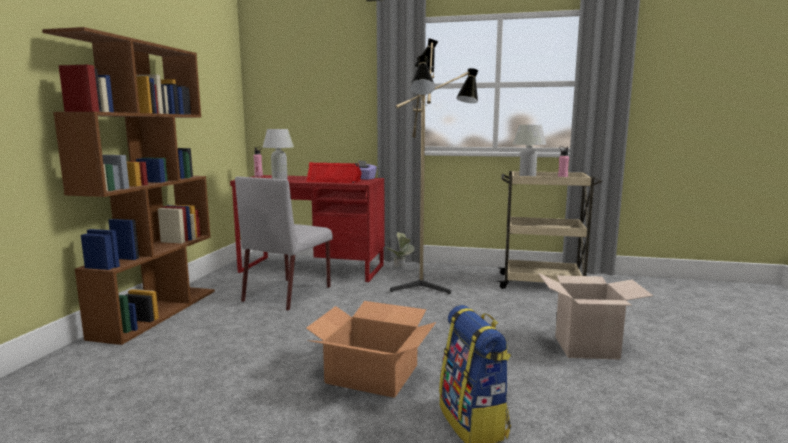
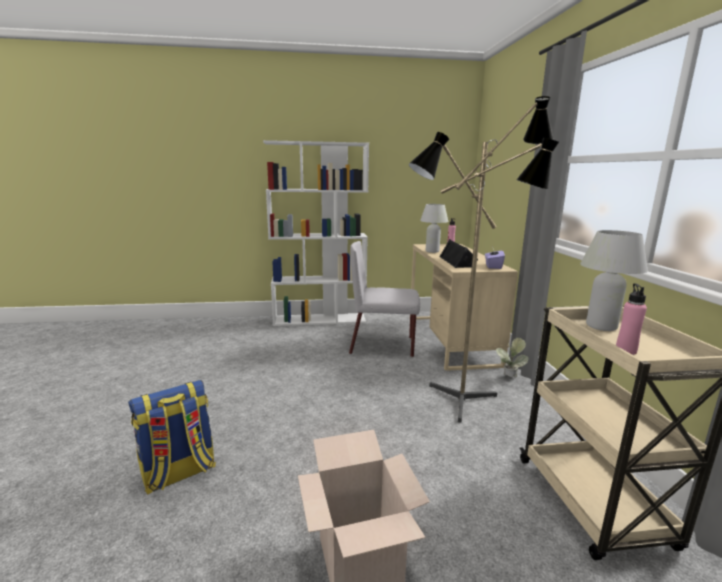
camera: 70 degrees right, 5 degrees up
brown bookcase [42,27,215,345] -> white bookcase [263,140,369,326]
red desk [230,175,385,282] -> beige desk [411,244,518,371]
red speaker [306,162,362,183] -> black speaker [439,239,478,268]
cardboard box [306,301,436,398] -> none

